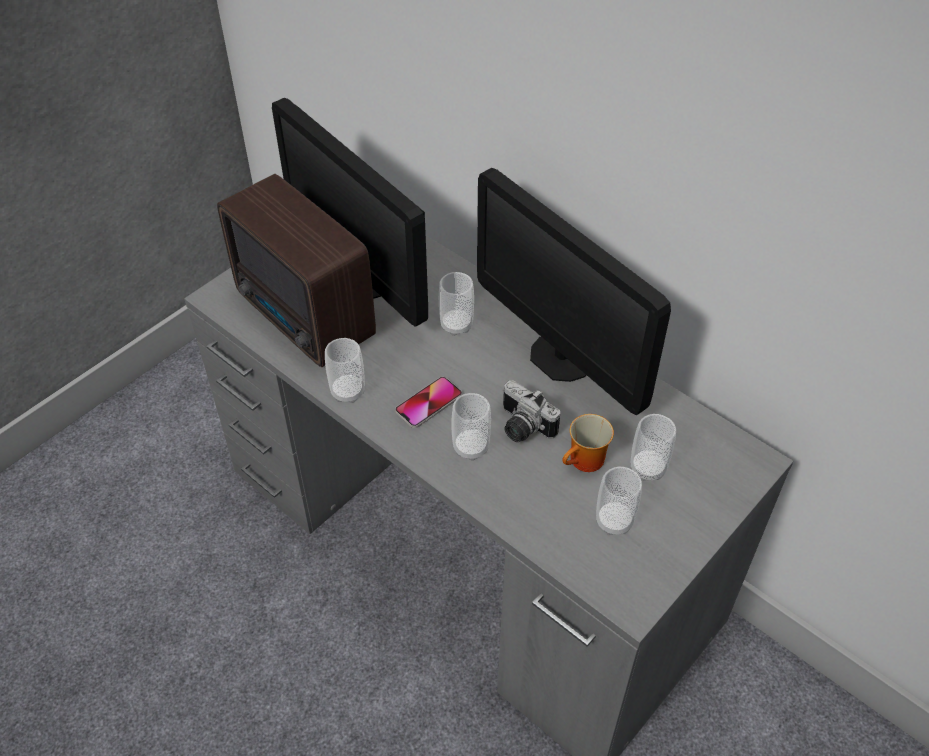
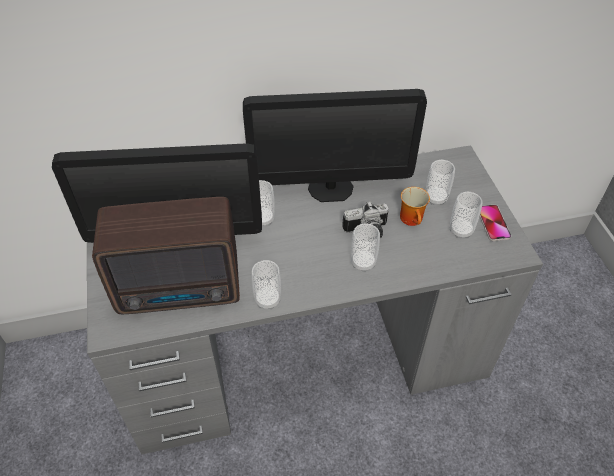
camera: 55 degrees left, 0 degrees up
phone [395,377,462,428] -> phone moved to [480,205,511,241]

